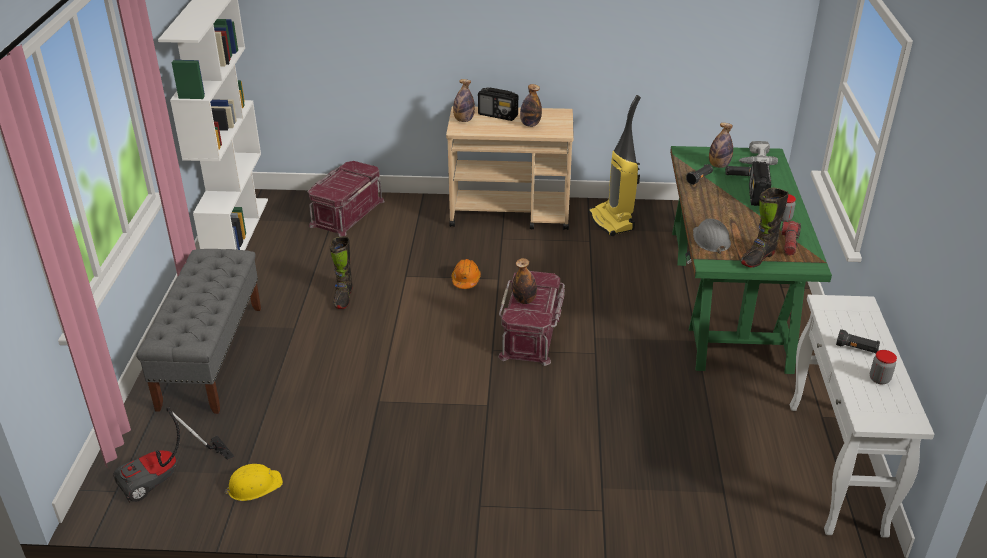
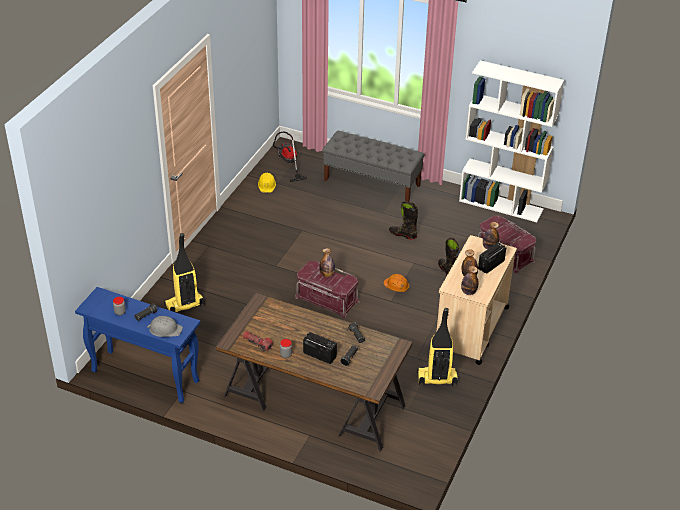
camera: 110 degrees right, 5 degrees up
green desk [670,146,832,374] -> brown desk [216,293,412,452]
grey hard hat [693,219,731,254] -> grey hard hat moved to [147,316,183,337]
bottle [709,123,733,168] -> bottle moved to [461,266,479,295]
power drill [738,141,778,165] -> none
black boot [741,188,789,268] -> black boot moved to [438,238,459,276]
white console table [790,295,935,538] -> blue console table [75,287,200,403]
none -> vacuum cleaner [164,233,205,312]

